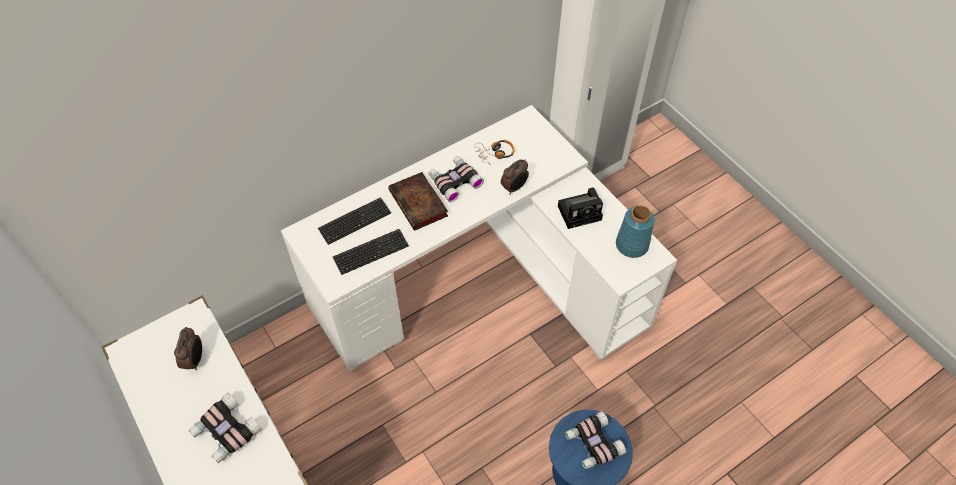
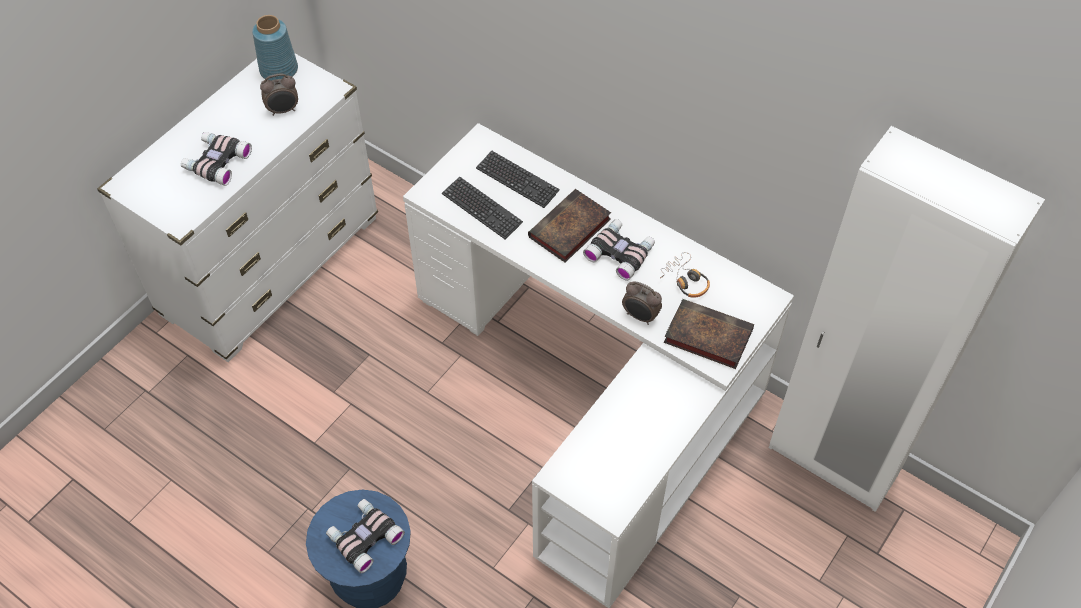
camera: 70 degrees right, 0 degrees up
camera [558,188,603,229] -> none
blue vase [616,205,655,258] -> blue vase moved to [252,15,298,81]
none -> book [664,299,754,369]

